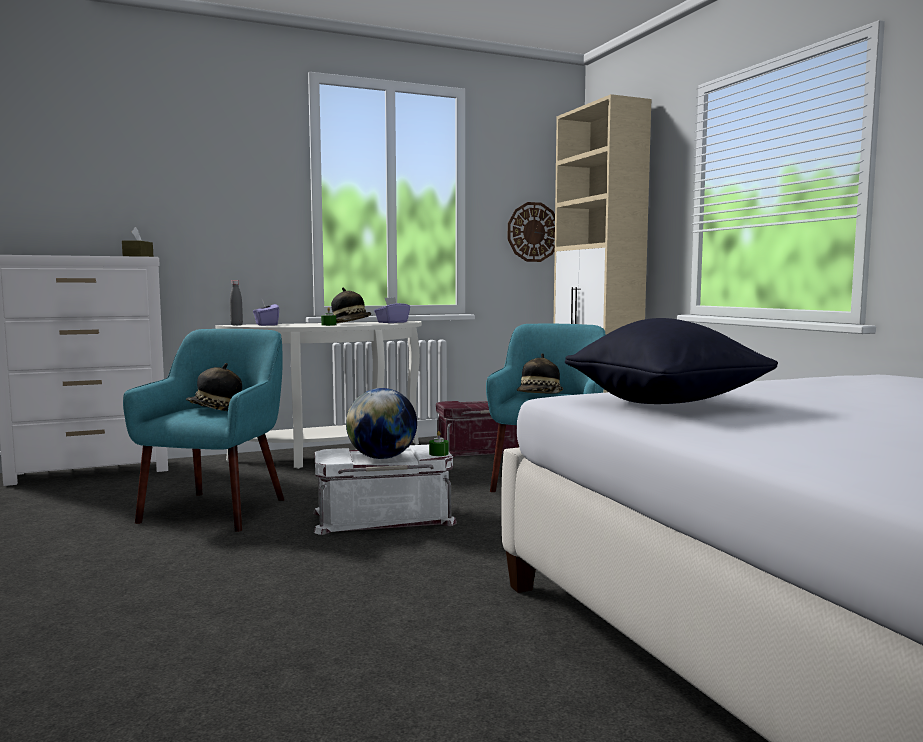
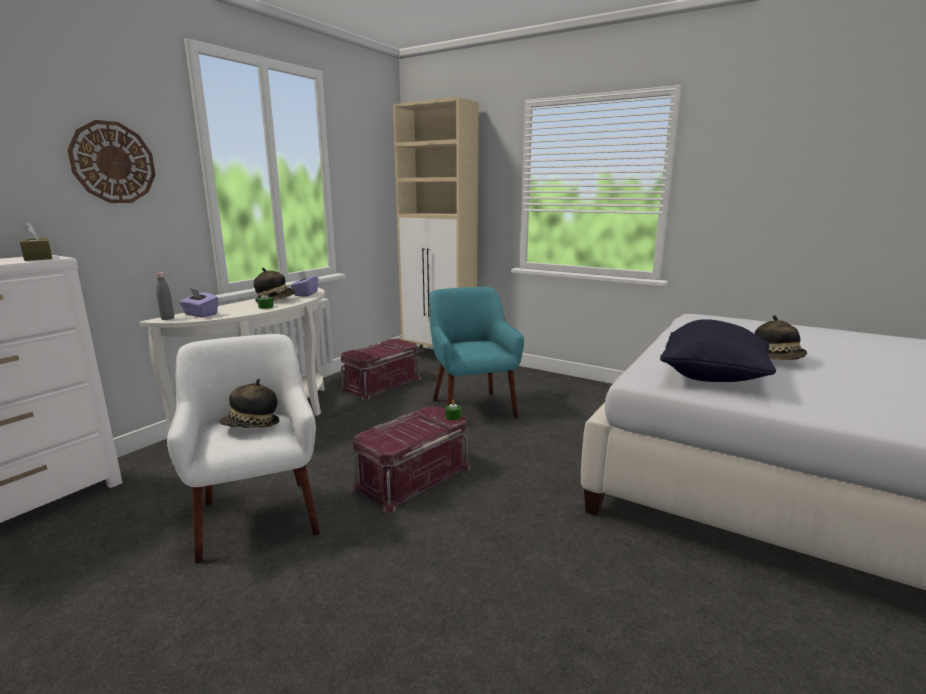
camera: 35 degrees left, 10 degrees up
turquoise armchair [123,329,285,532] -> white armchair [167,334,320,564]
white storage box [313,445,457,535] -> red storage box [351,406,471,512]
globe [346,388,417,459] -> none
wall clock [508,202,555,262] -> wall clock moved to [67,120,156,203]
hat [517,353,563,393] -> hat moved to [754,315,807,360]

